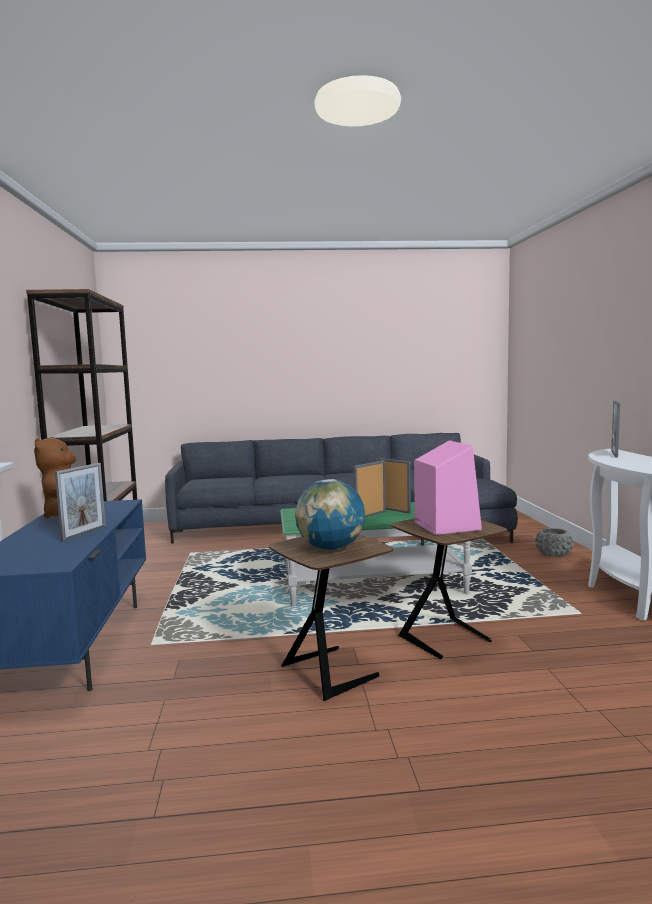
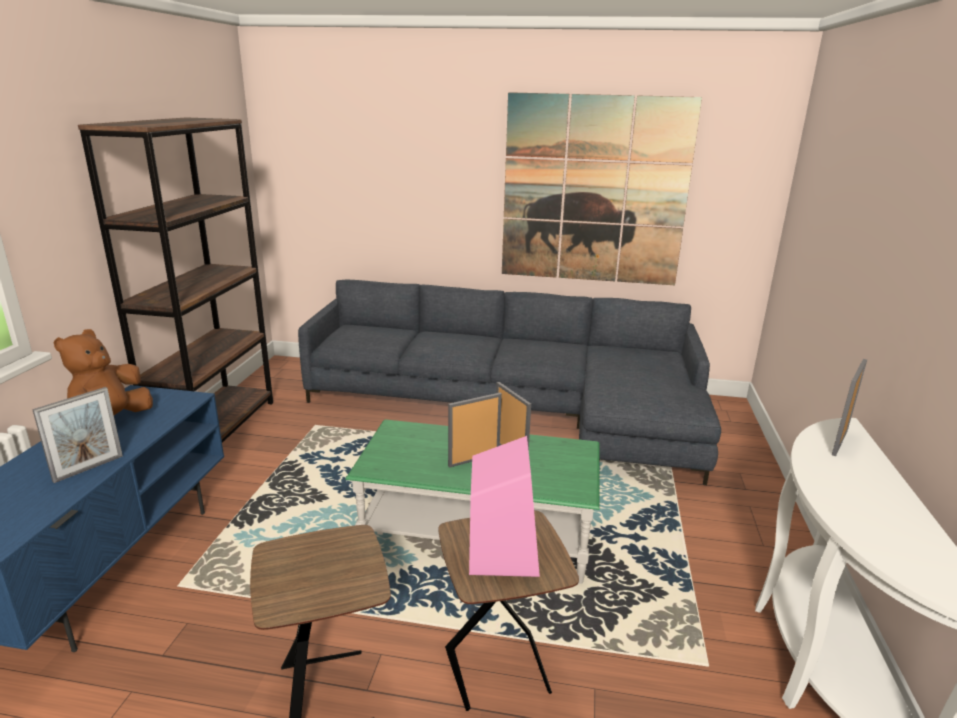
camera: 15 degrees right, 15 degrees up
globe [295,479,365,550] -> none
grey planter [535,528,574,557] -> none
none -> picture [502,92,702,285]

